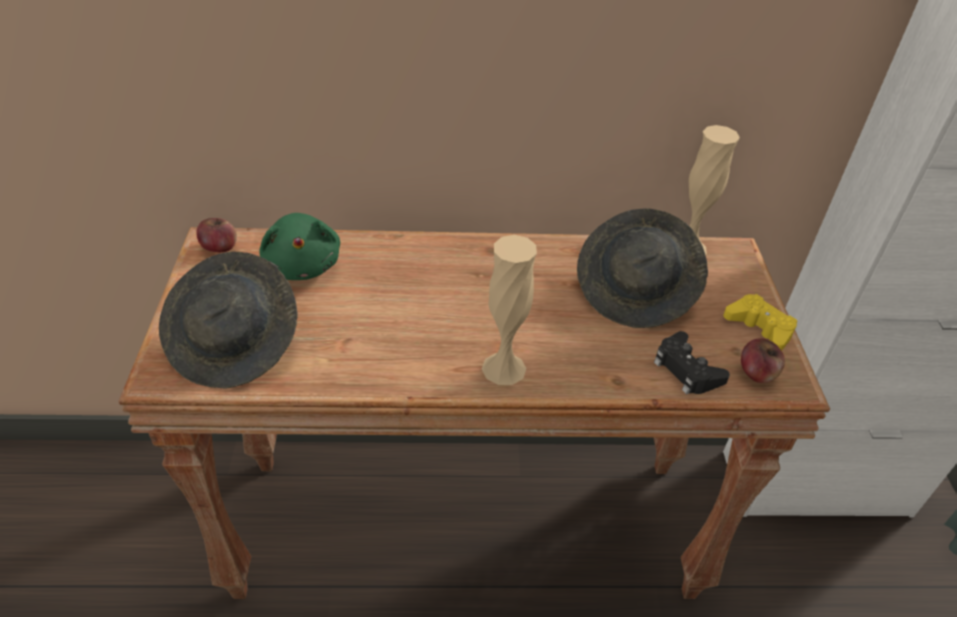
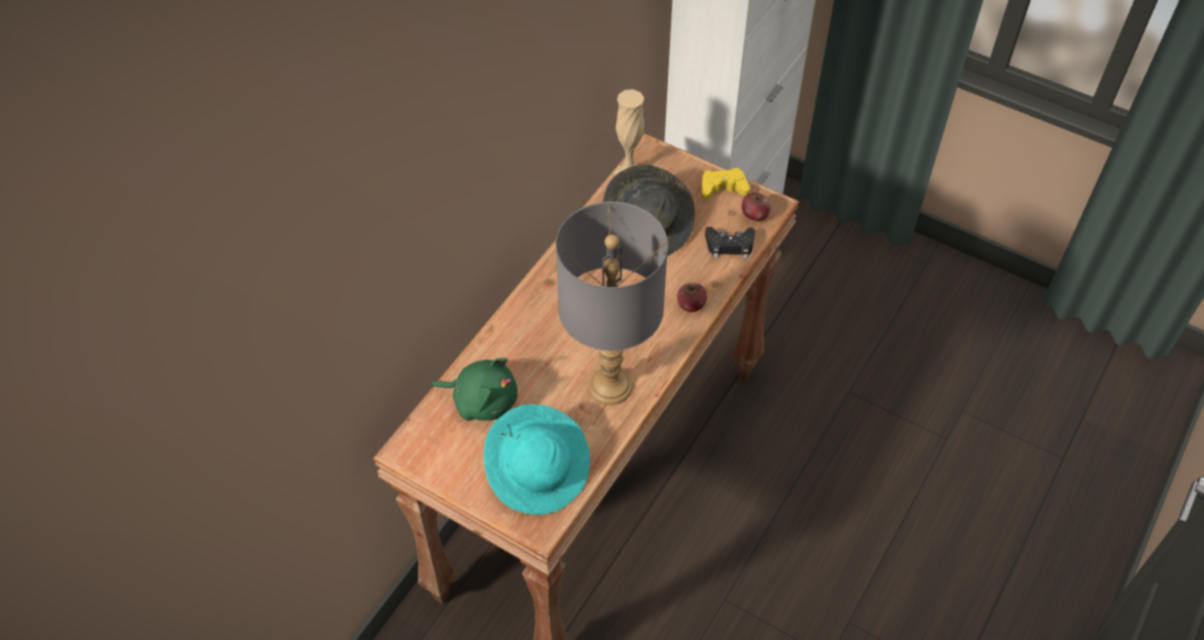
camera: 55 degrees left, 10 degrees up
grey hat [159,252,298,389] -> turquoise hat [483,404,590,515]
apple [196,218,237,252] -> apple moved to [677,283,707,312]
beige vase [482,235,537,385] -> none
none -> grey table lamp [556,202,668,405]

